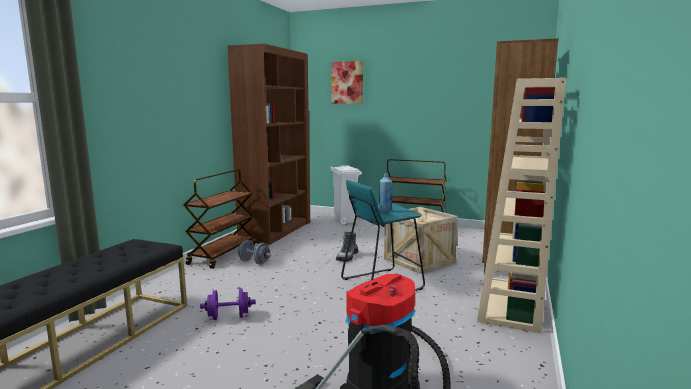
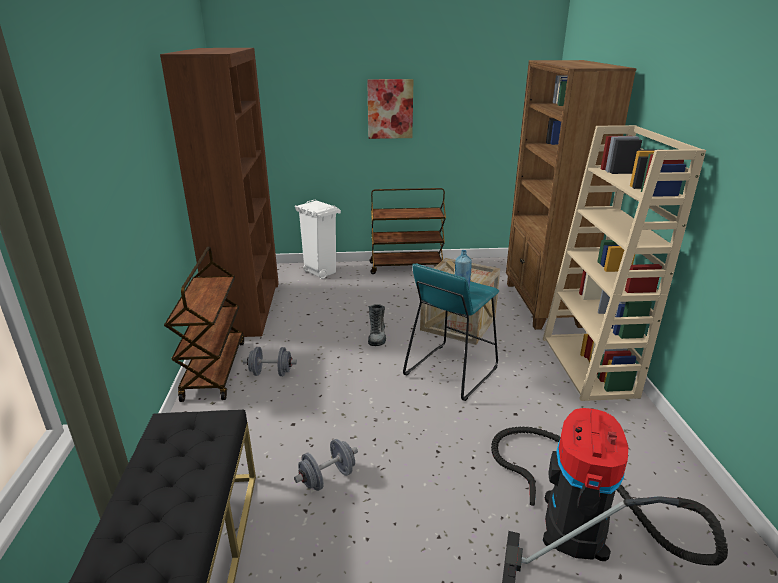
camera: 25 degrees left, 15 degrees up
purple dumbbell [200,288,256,320] -> grey dumbbell [294,439,358,491]
picture [331,61,363,104] -> picture moved to [367,79,413,139]

